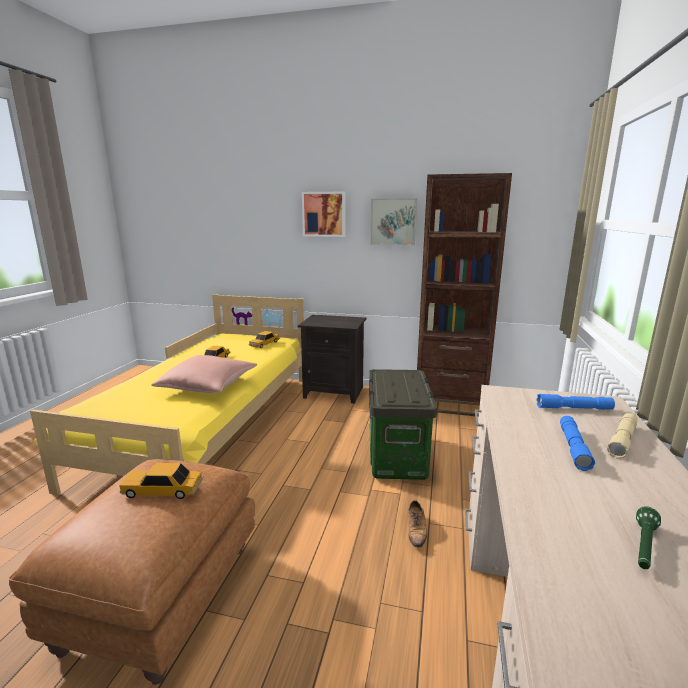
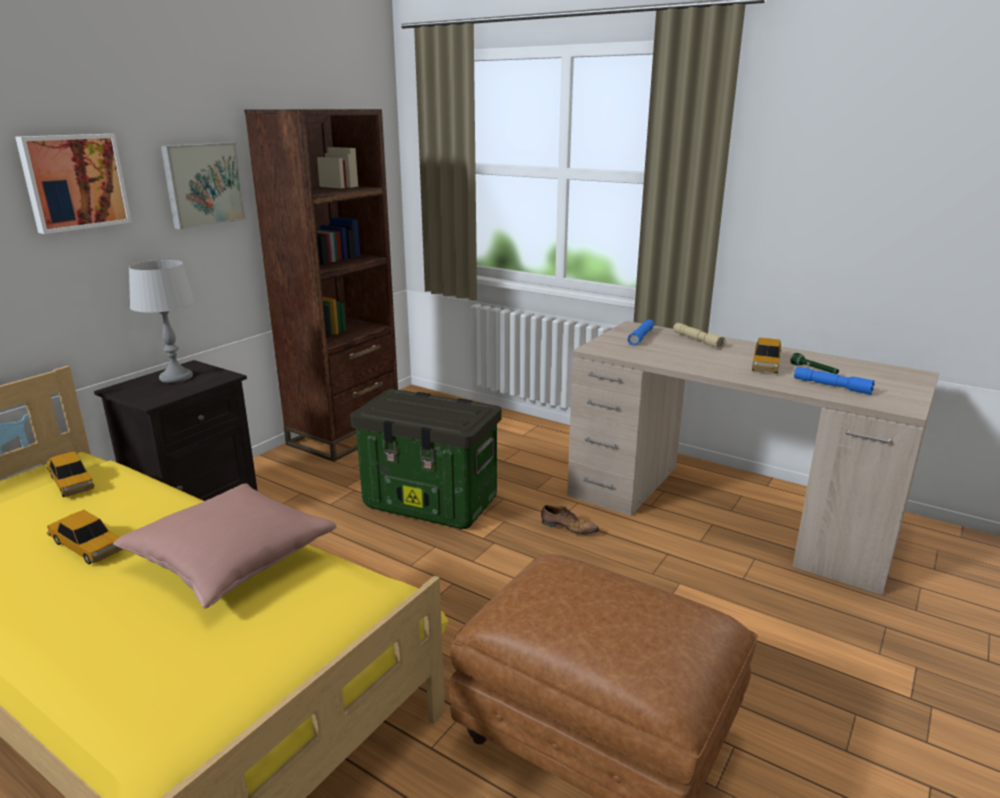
camera: 70 degrees left, 5 degrees up
toy car [119,463,203,499] -> toy car moved to [752,338,781,373]
blue flashlight [560,416,595,471] -> blue flashlight moved to [794,367,875,395]
none -> grey table lamp [129,260,195,383]

